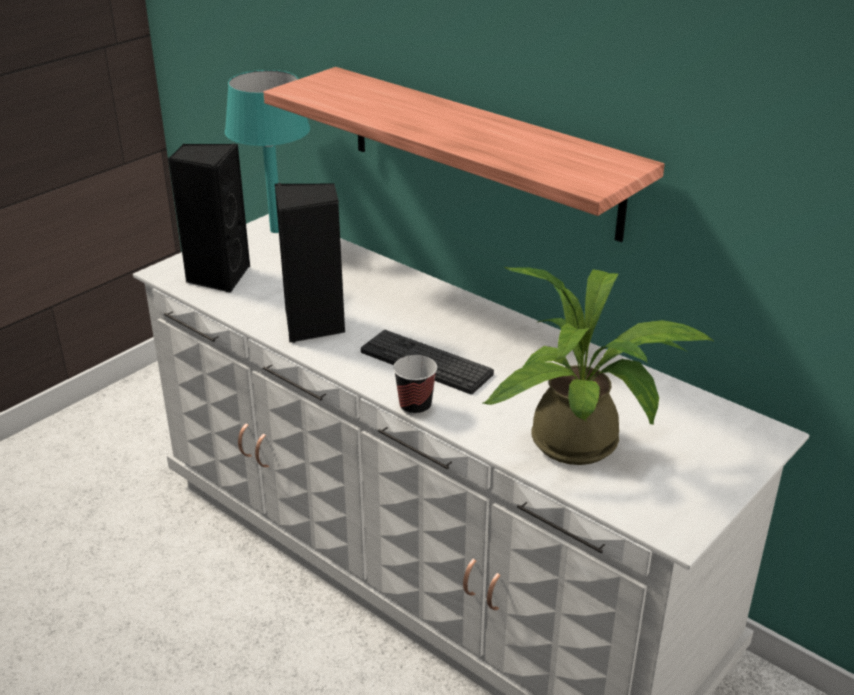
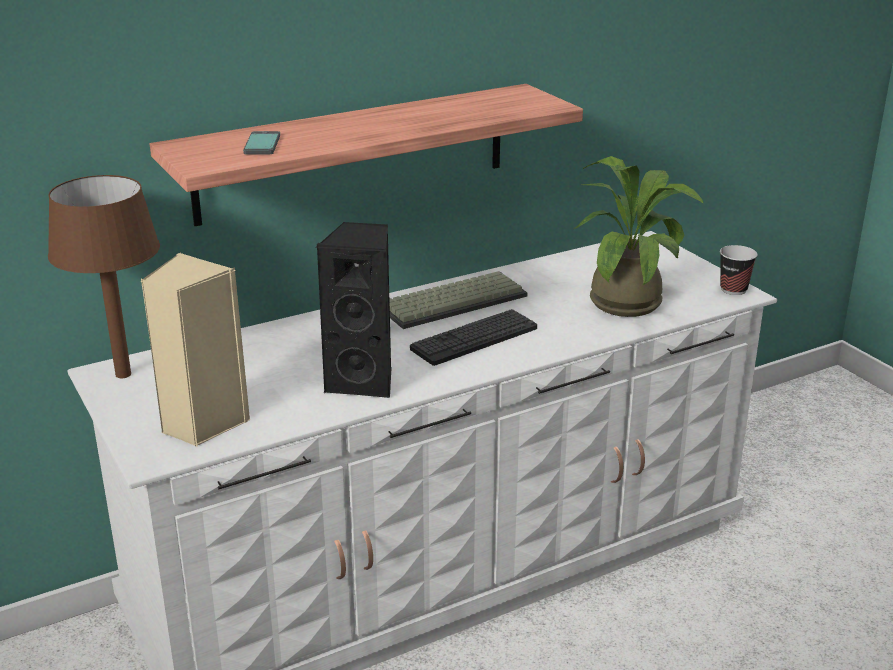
camera: 70 degrees left, 5 degrees down
black speaker [168,144,250,293] -> beige speaker [140,252,250,447]
turquoise table lamp [225,70,310,233] -> brown table lamp [48,175,160,378]
cup [393,355,437,416] -> cup moved to [720,245,757,295]
none -> phone [243,131,280,154]
none -> keyboard [389,271,528,329]

